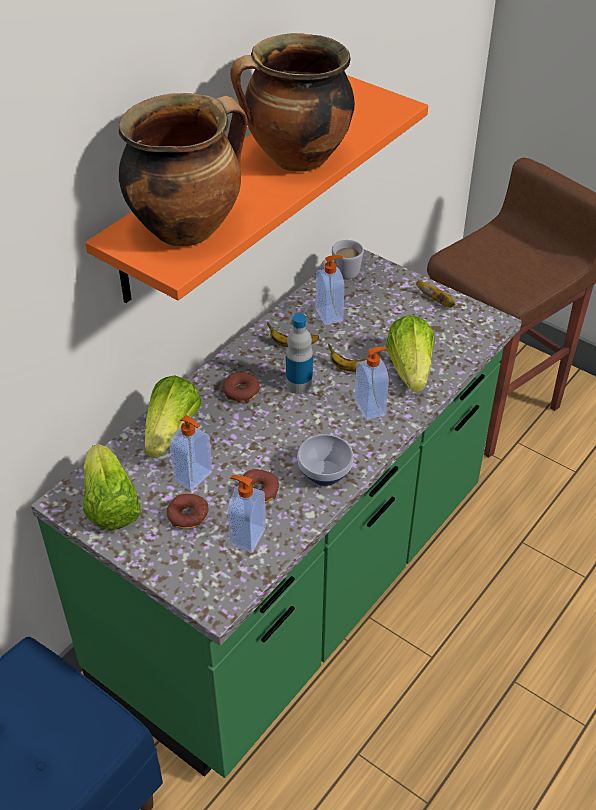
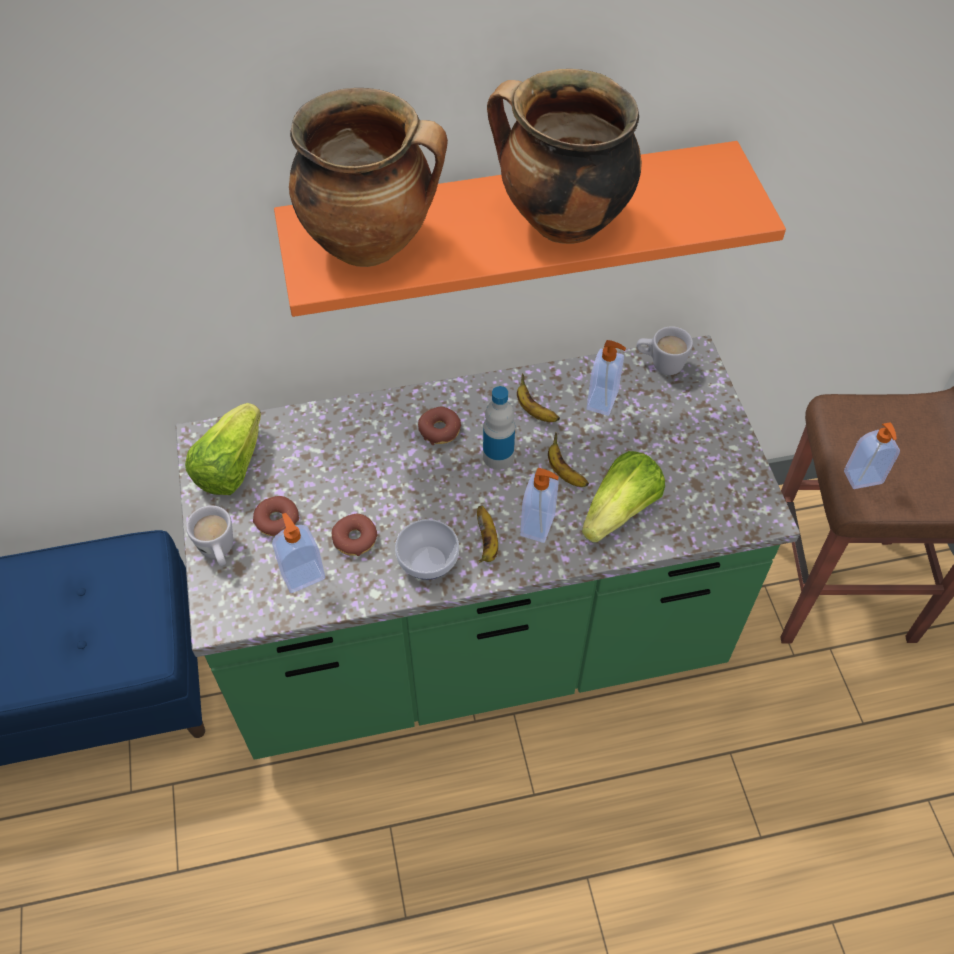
camera: 40 degrees right, 10 degrees up
lettuce [145,375,201,458] -> none
soap dispenser [170,415,212,491] -> soap dispenser moved to [844,422,900,489]
banana [416,281,455,307] -> banana moved to [477,505,498,563]
none -> white mug [186,505,233,566]

